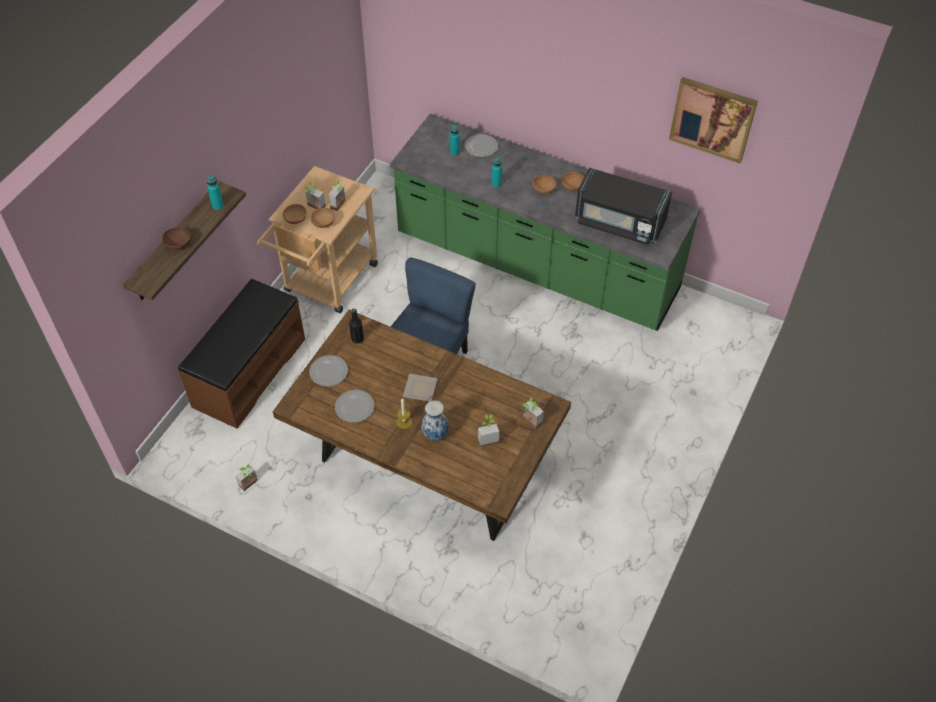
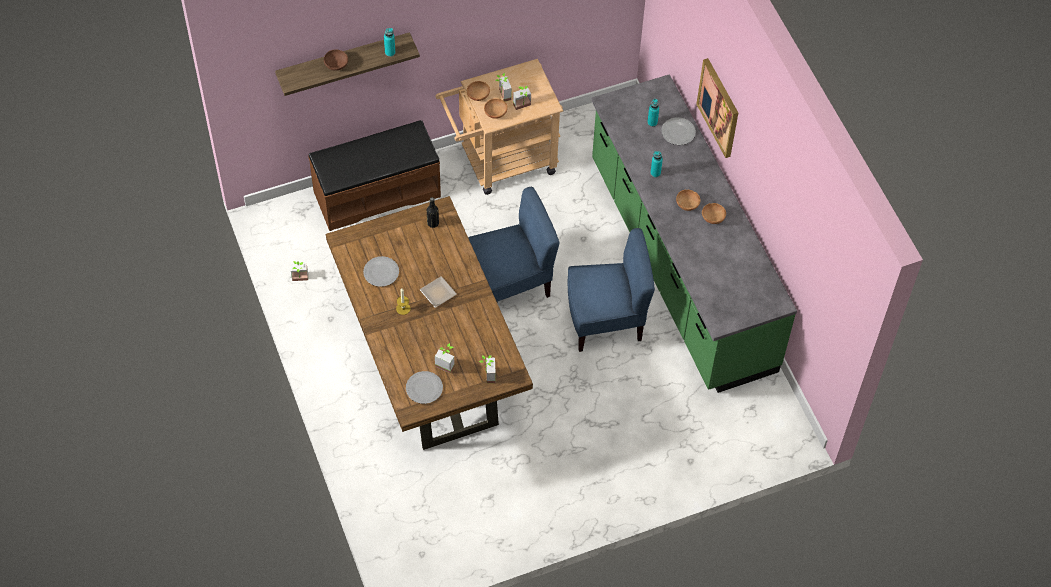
camera: 40 degrees right, 5 degrees up
plate [309,355,348,387] -> plate moved to [406,371,443,404]
vase [421,400,449,441] -> none
black microwave [575,168,672,245] -> none
picture [669,77,758,163] -> picture moved to [696,58,738,158]
none -> blue chair [568,228,655,352]

